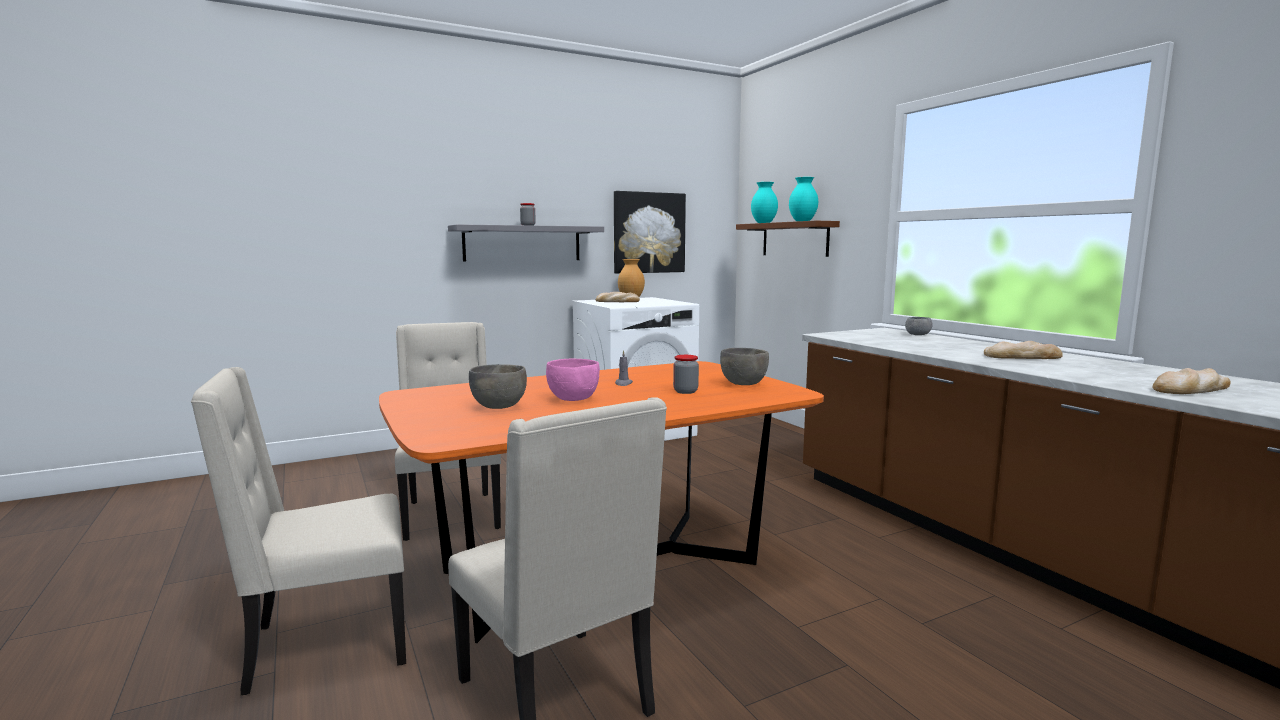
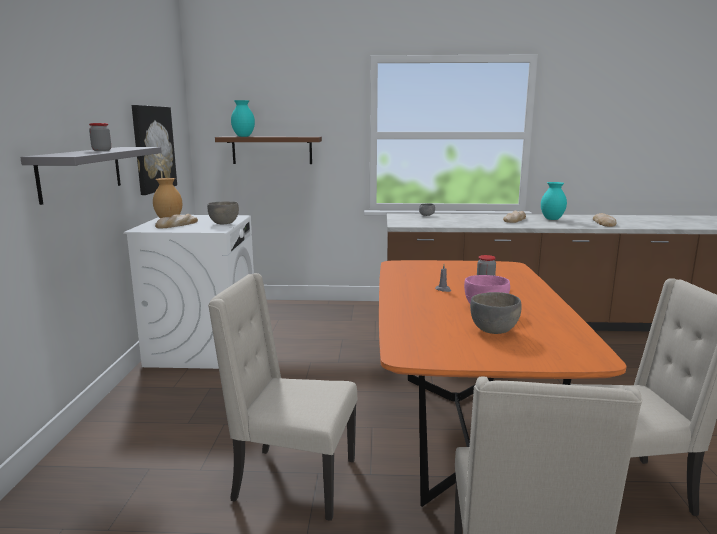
camera: 60 degrees left, 5 degrees up
grey bowl [720,348,769,385] -> grey bowl moved to [207,202,239,224]
turquoise vase [789,177,818,221] -> turquoise vase moved to [541,182,567,220]

